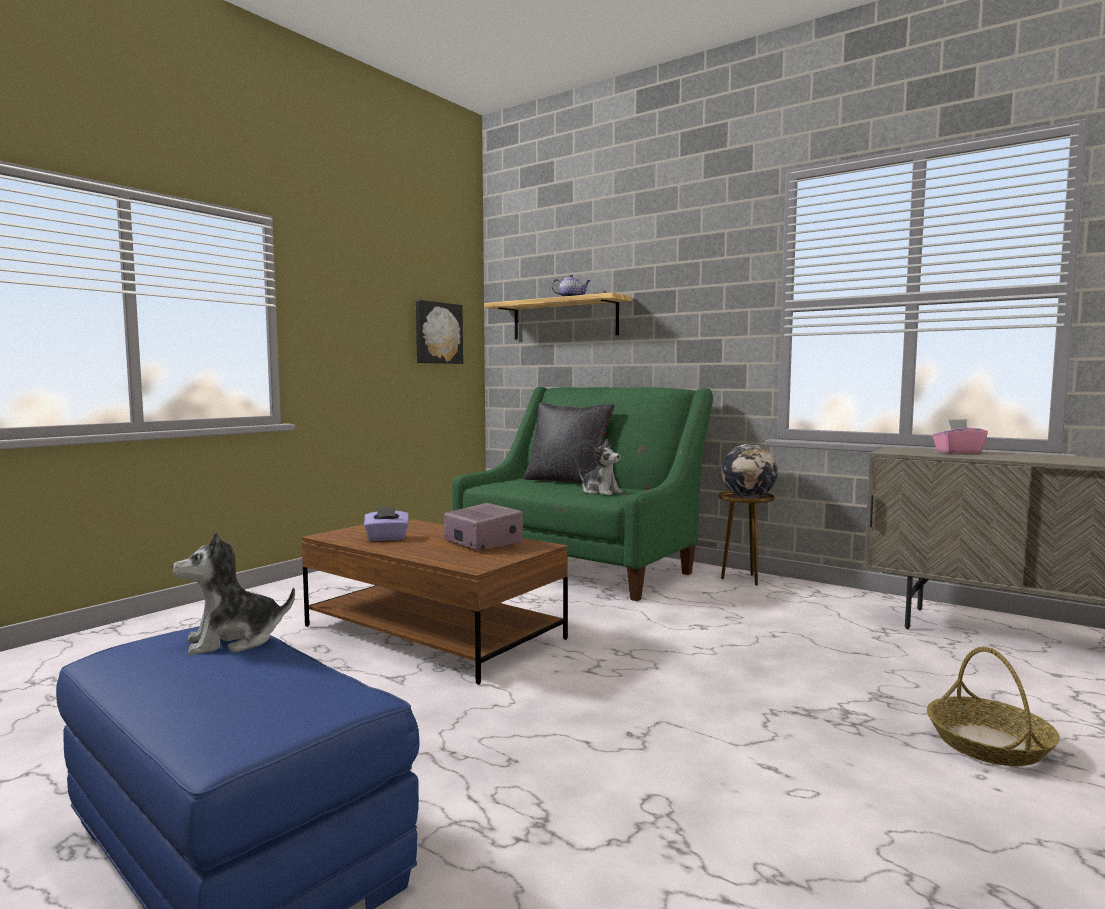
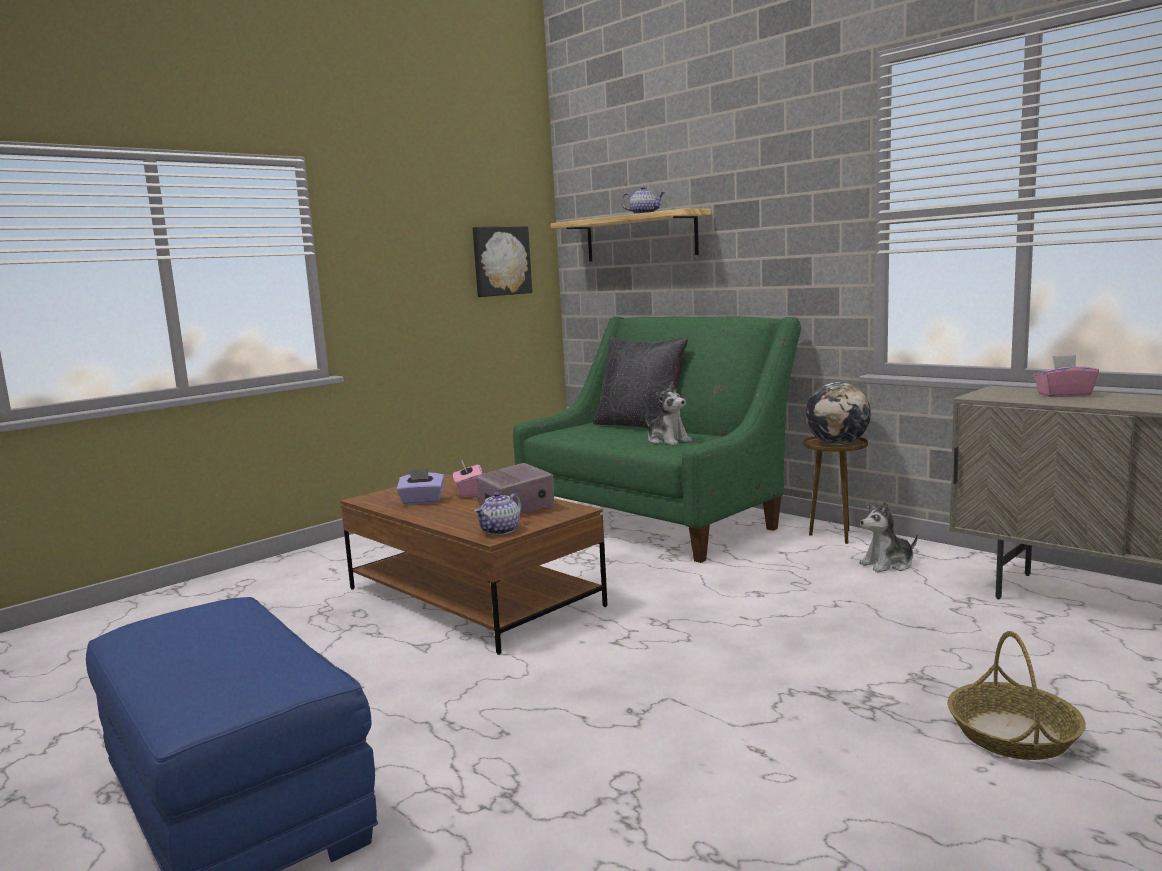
camera: 10 degrees right, 5 degrees up
plush toy [172,531,295,655] -> plush toy moved to [859,501,918,573]
none -> pink tissue box [453,460,483,498]
none -> teapot [474,492,522,535]

